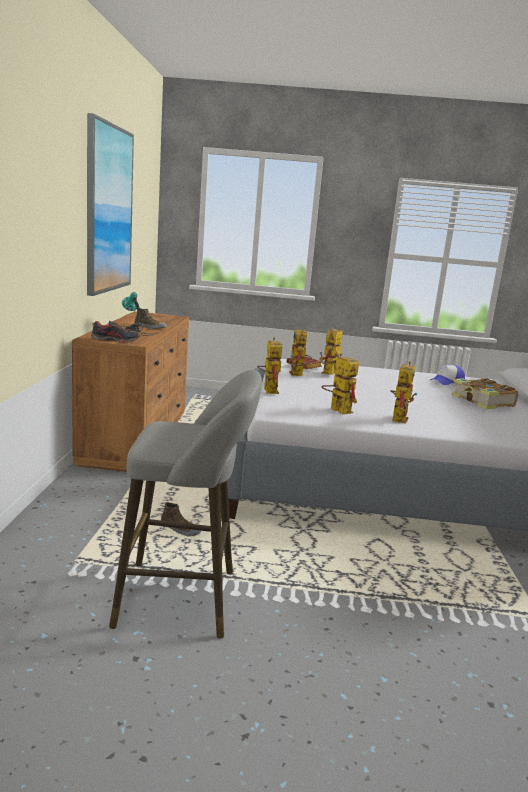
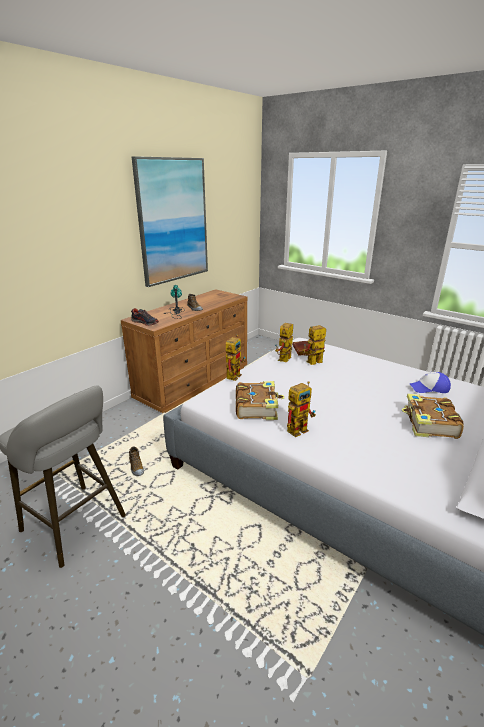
camera: 35 degrees right, 10 degrees up
toy robot [321,353,359,415] -> book [236,381,285,420]

